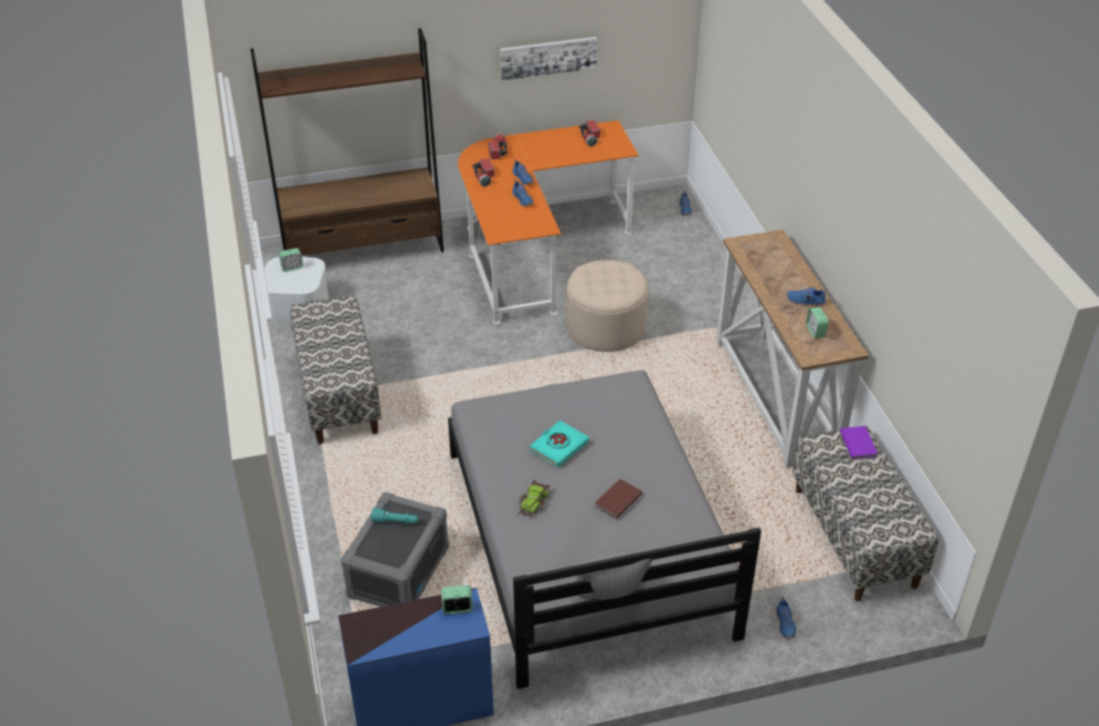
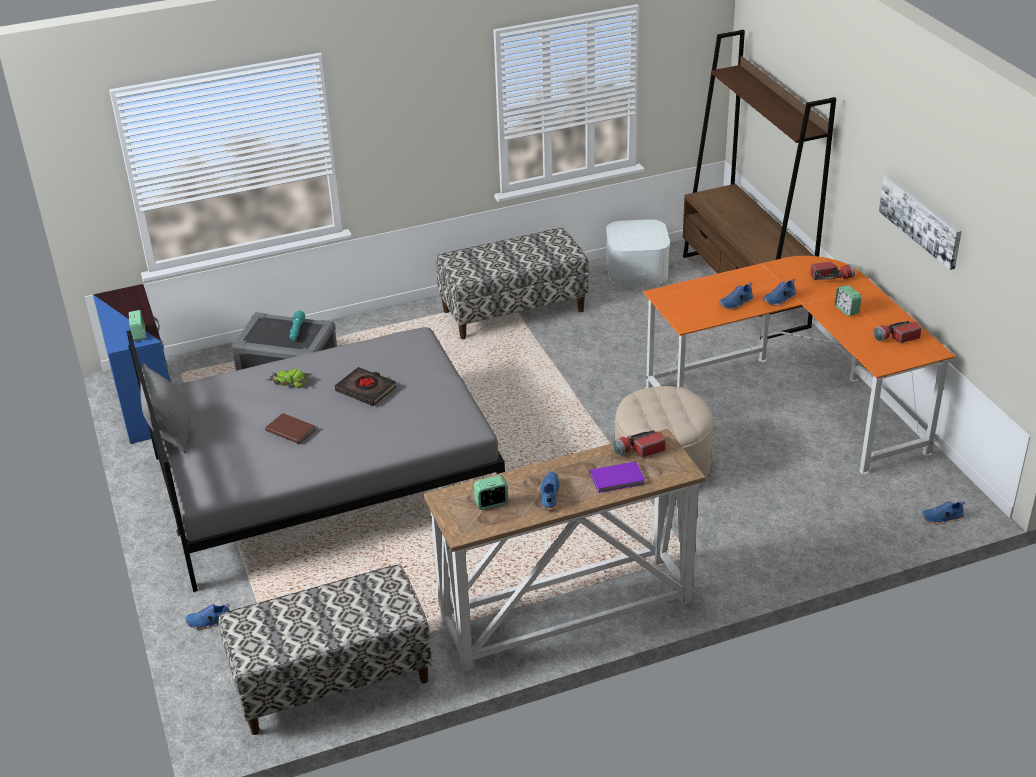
camera: 85 degrees right, 5 degrees down
alarm clock [279,248,303,272] -> alarm clock moved to [835,285,862,316]
flashlight [472,159,494,187] -> flashlight moved to [612,430,666,457]
turquoise book [529,420,589,468] -> black book [335,367,396,406]
purple book [840,426,878,460] -> purple book moved to [589,461,645,493]

